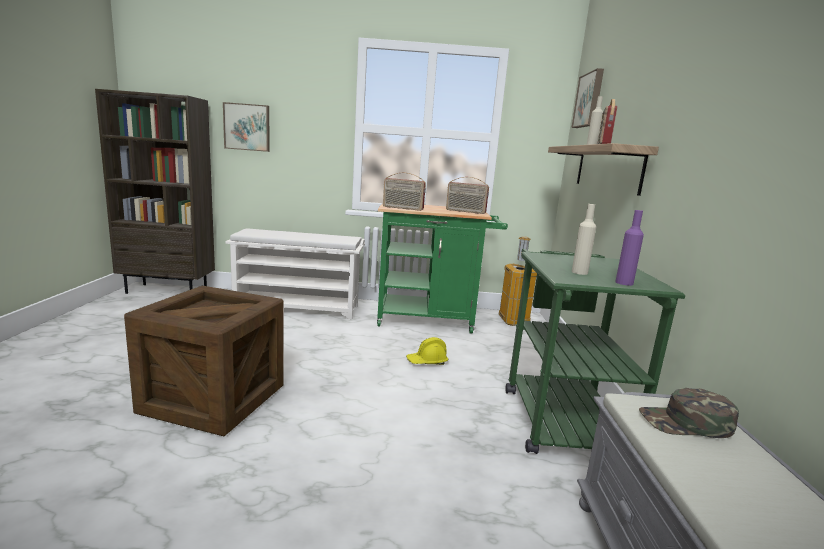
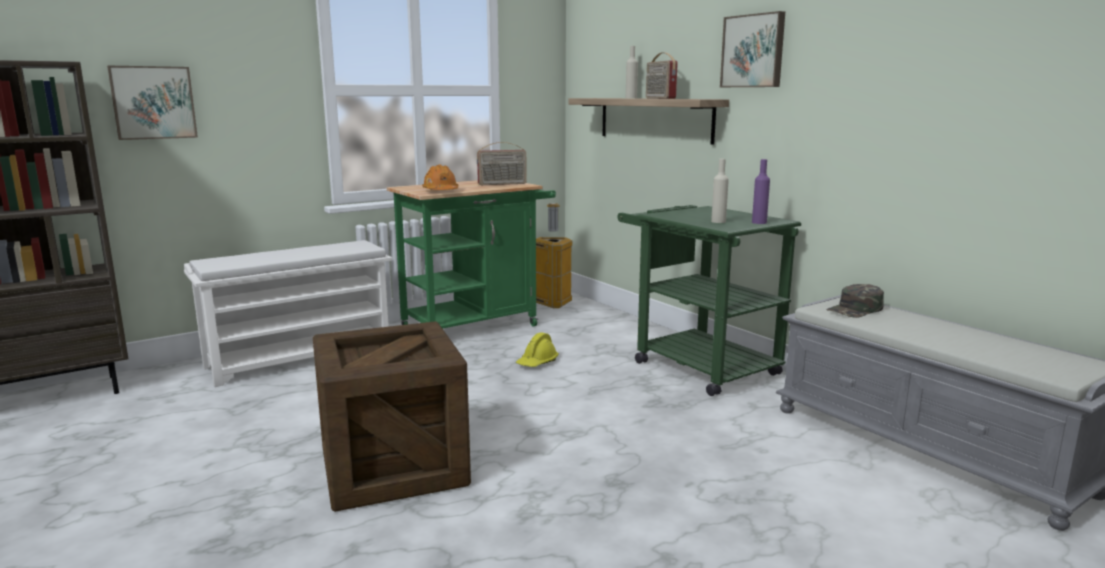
camera: 35 degrees left, 0 degrees up
radio [383,173,426,211] -> orange hard hat [422,164,458,190]
picture [571,68,604,128] -> picture moved to [720,11,785,87]

